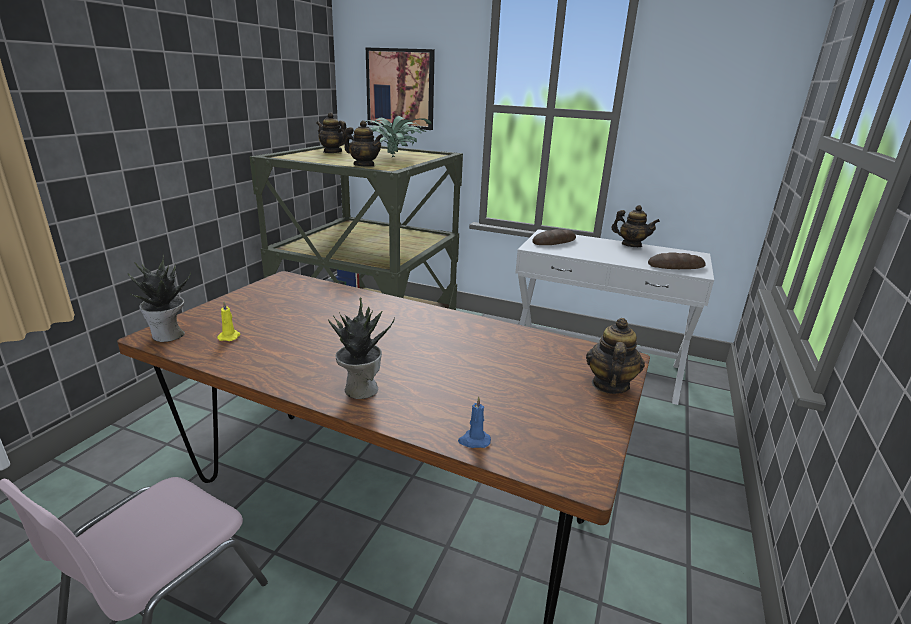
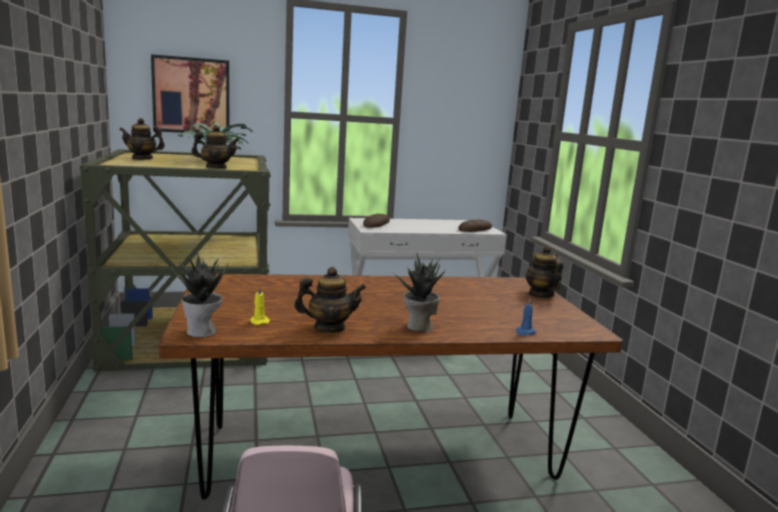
camera: 35 degrees left, 10 degrees down
teapot [611,205,660,247] -> teapot moved to [294,267,366,333]

